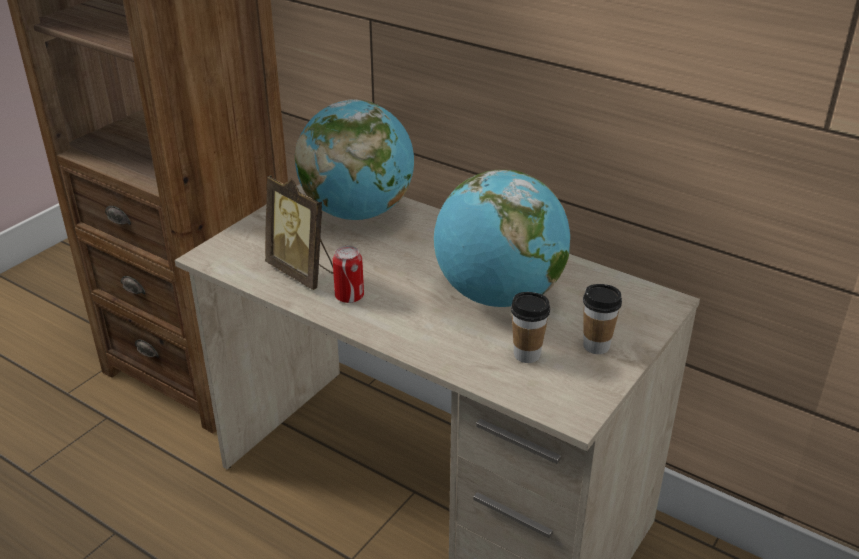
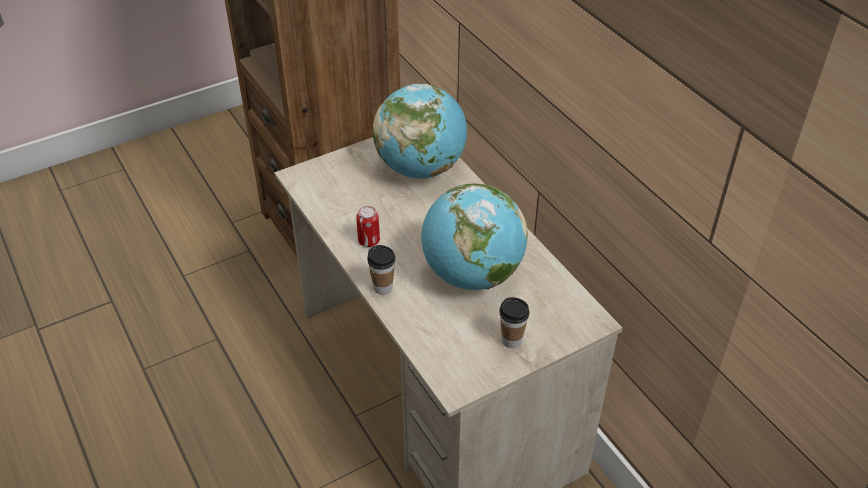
camera: 25 degrees right, 10 degrees up
picture frame [265,175,333,290] -> none
cup [511,292,550,363] -> cup moved to [367,245,396,295]

